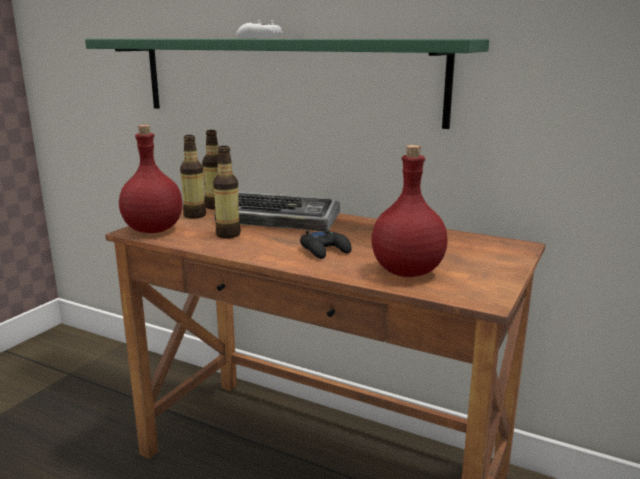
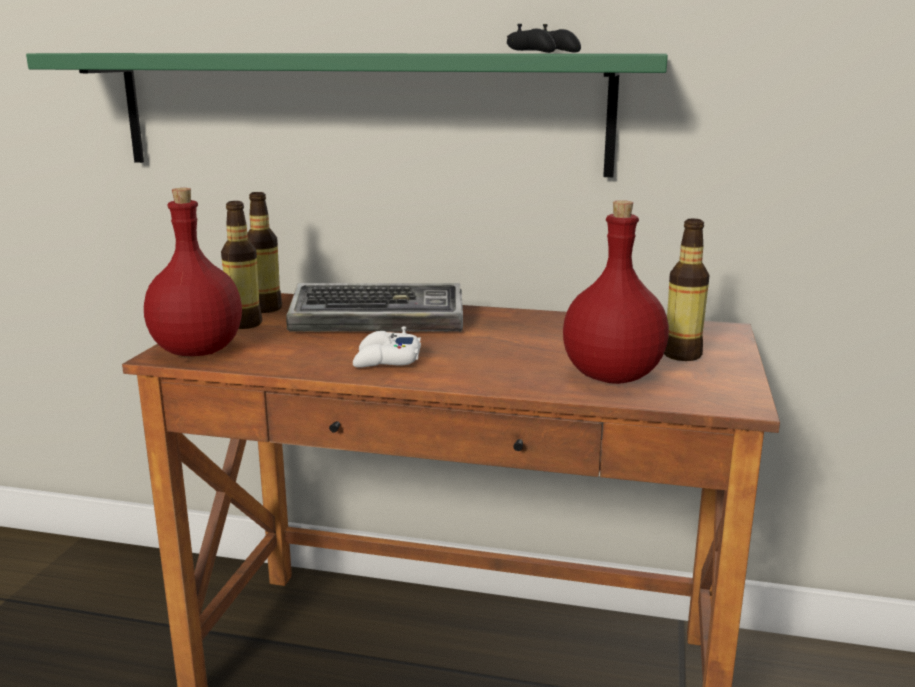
camera: 15 degrees left, 0 degrees up
bottle [213,146,241,238] -> bottle moved to [664,219,709,361]
white game controller [236,20,283,38] -> white game controller moved to [353,326,421,368]
black game controller [300,230,352,259] -> black game controller moved to [507,24,581,53]

